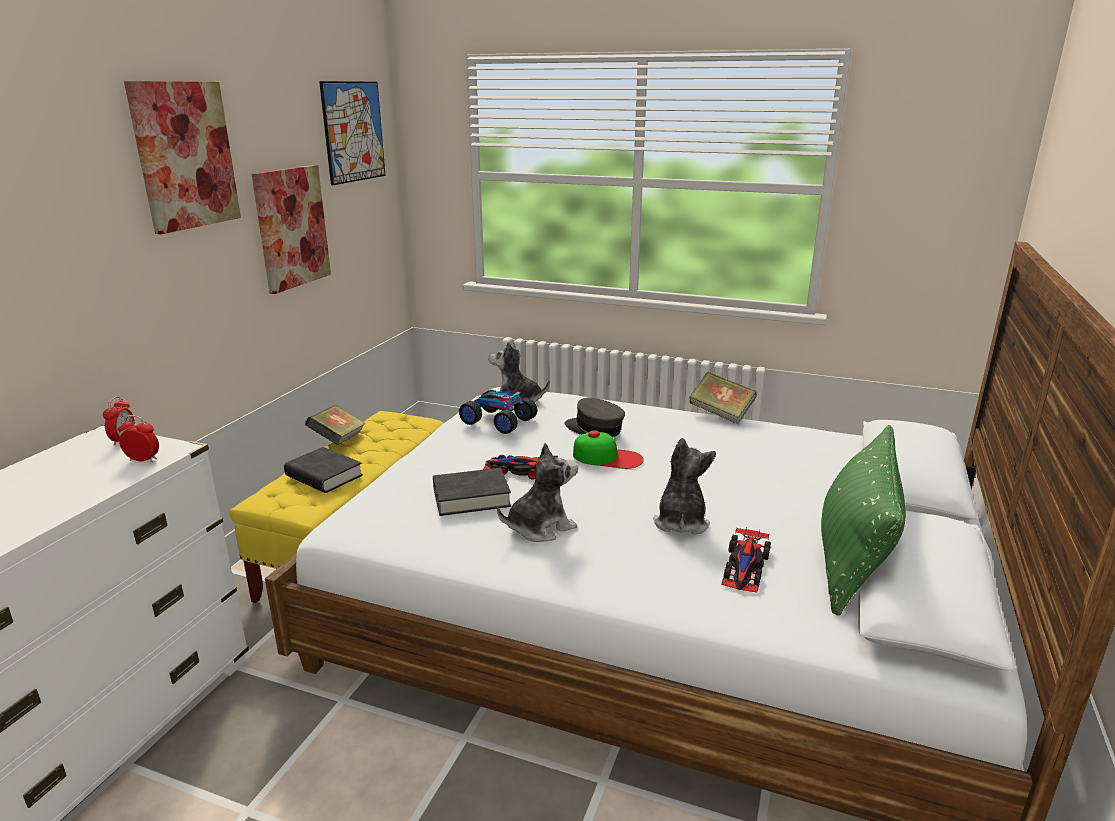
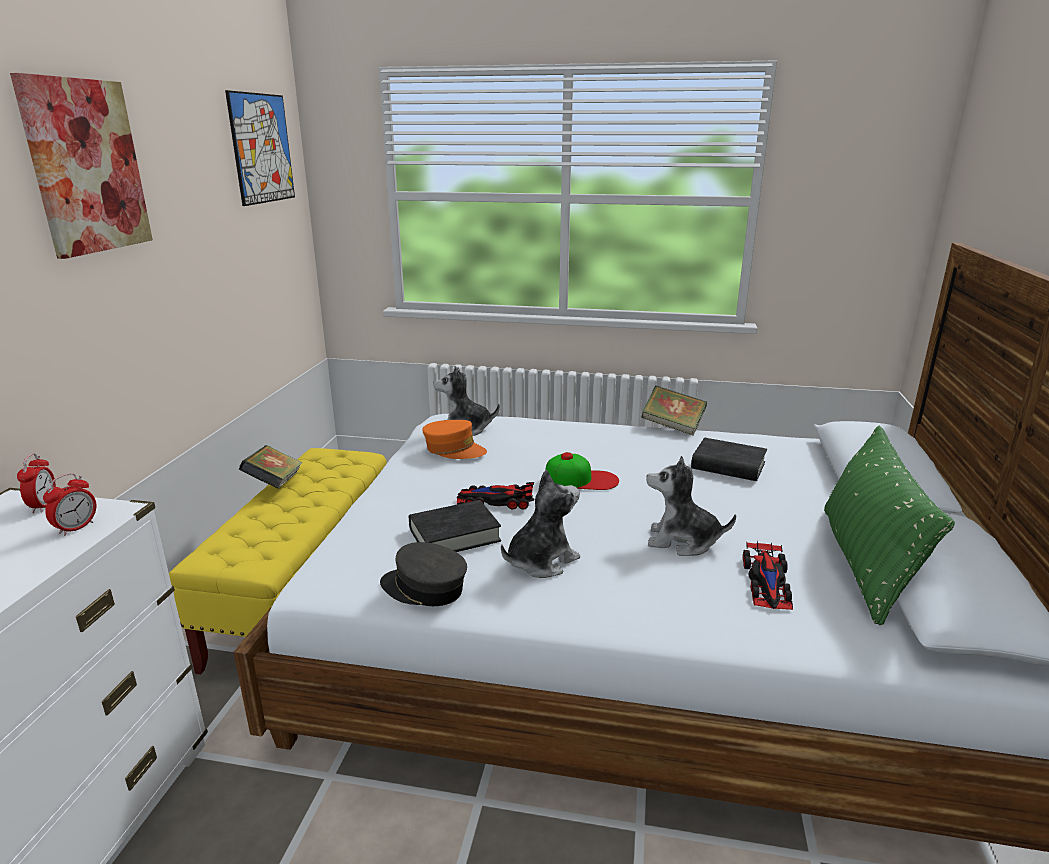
camera: 10 degrees left, 0 degrees up
alarm clock [118,415,159,462] -> alarm clock turned 120 degrees clockwise [43,473,96,536]
picture [252,165,331,294] -> none
black book [284,447,363,493] -> black book moved to [691,438,767,481]
toy car [459,390,537,434] -> orange cap [422,420,487,459]
grey cap [565,398,625,437] -> grey cap moved to [380,542,467,606]
plush toy [653,438,716,535] -> plush toy turned 75 degrees counterclockwise [647,456,736,556]

